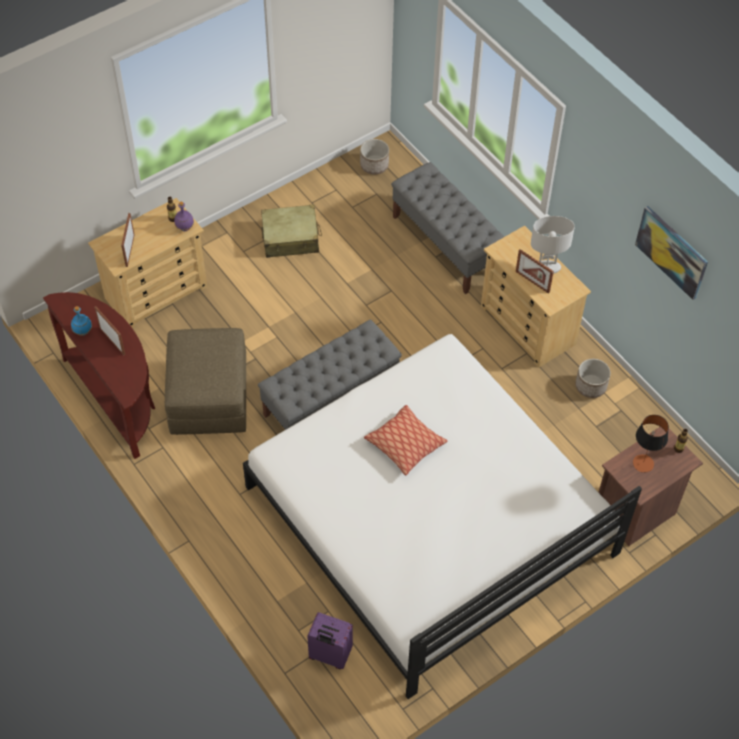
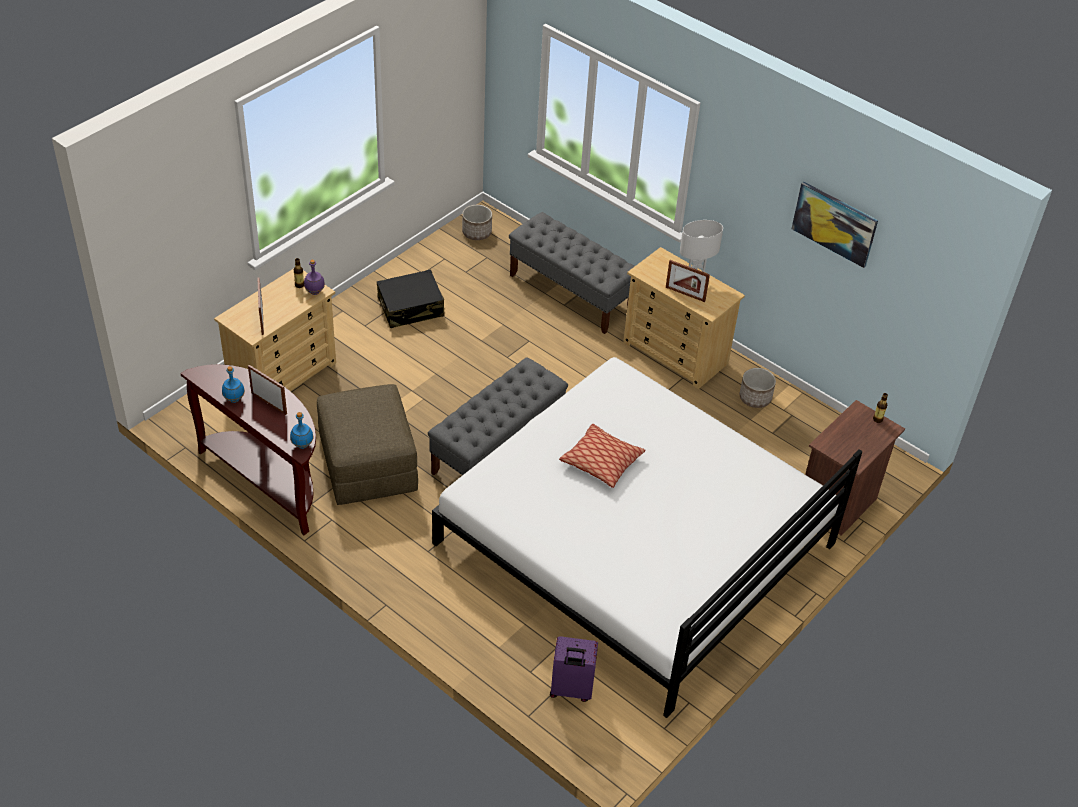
camera: 15 degrees left, 10 degrees down
beige suitcase [261,204,322,258] -> black suitcase [377,269,445,328]
table lamp [633,415,669,473] -> none
none -> blue bottle [290,412,313,449]

